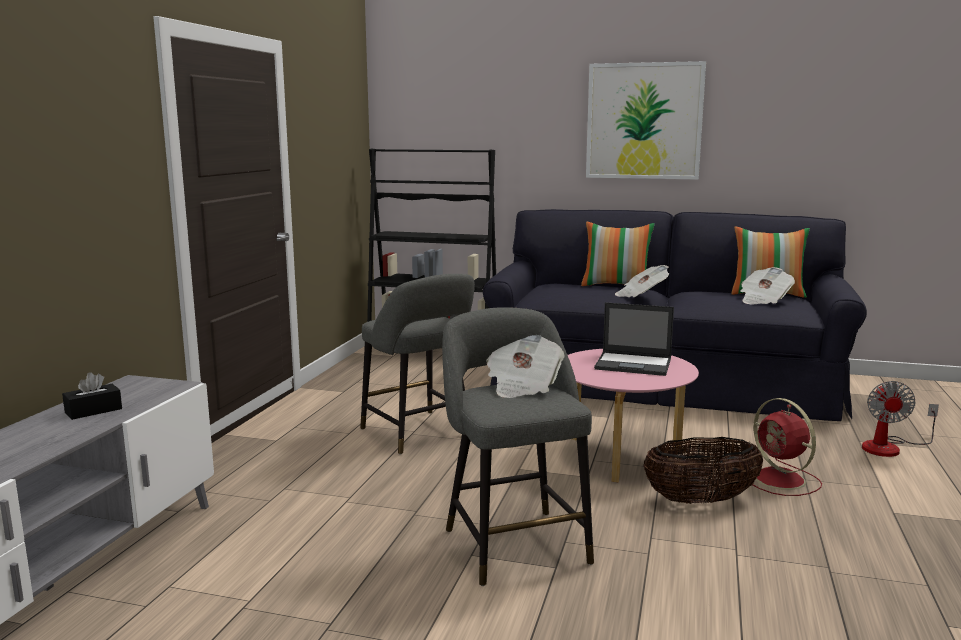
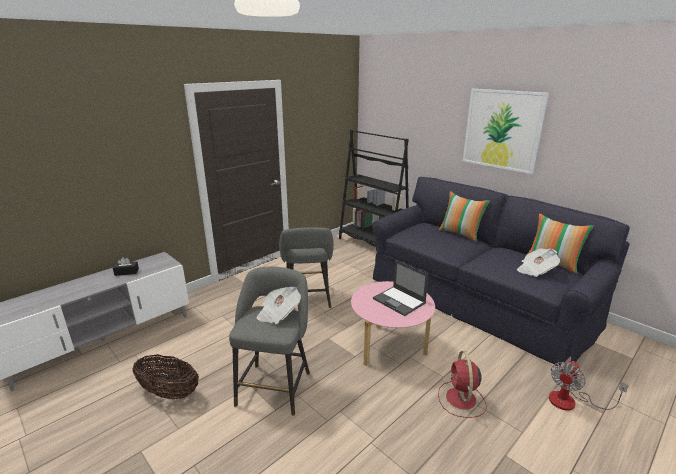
camera: 30 degrees right, 10 degrees up
newspaper [615,265,669,297] -> none
basket [643,437,763,504] -> basket moved to [133,354,199,399]

